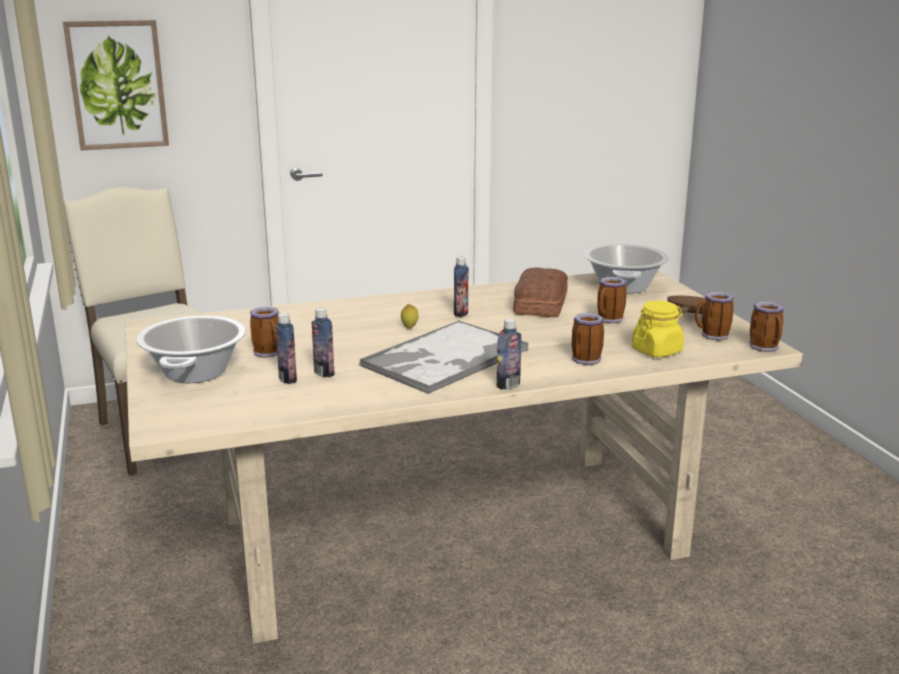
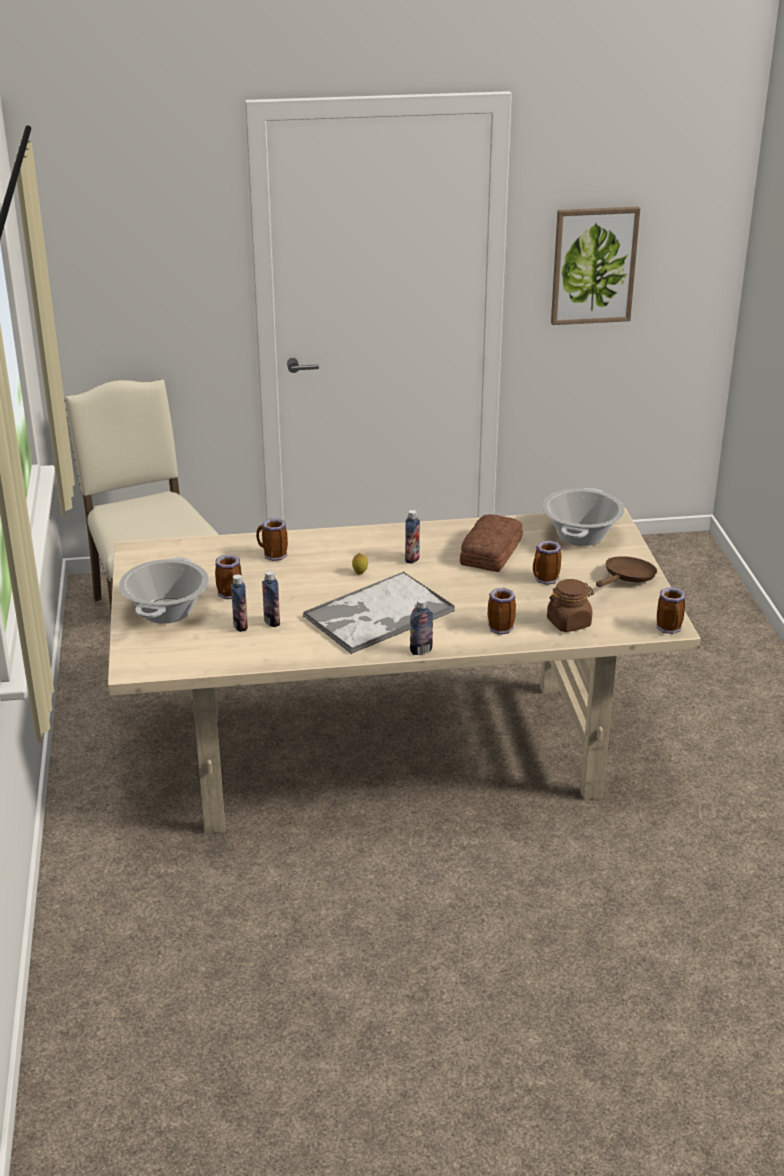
camera: 10 degrees right, 10 degrees up
picture [63,20,169,150] -> picture moved to [551,207,640,325]
yellow jar [632,301,684,357] -> brown jar [547,579,594,632]
mug [695,292,734,341] -> mug moved to [256,518,288,561]

